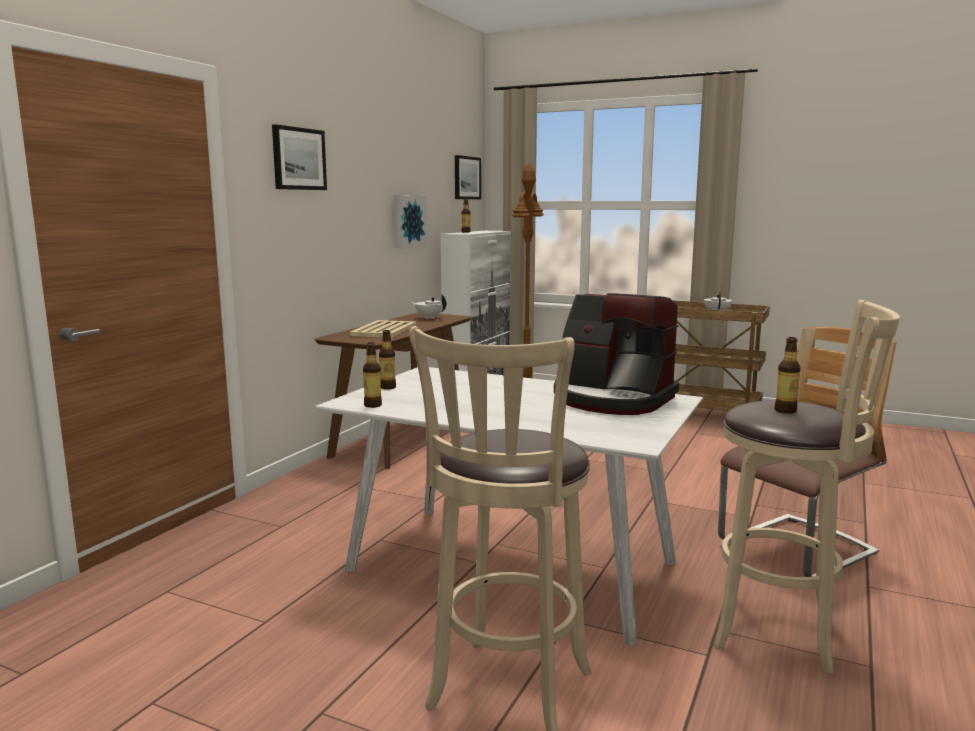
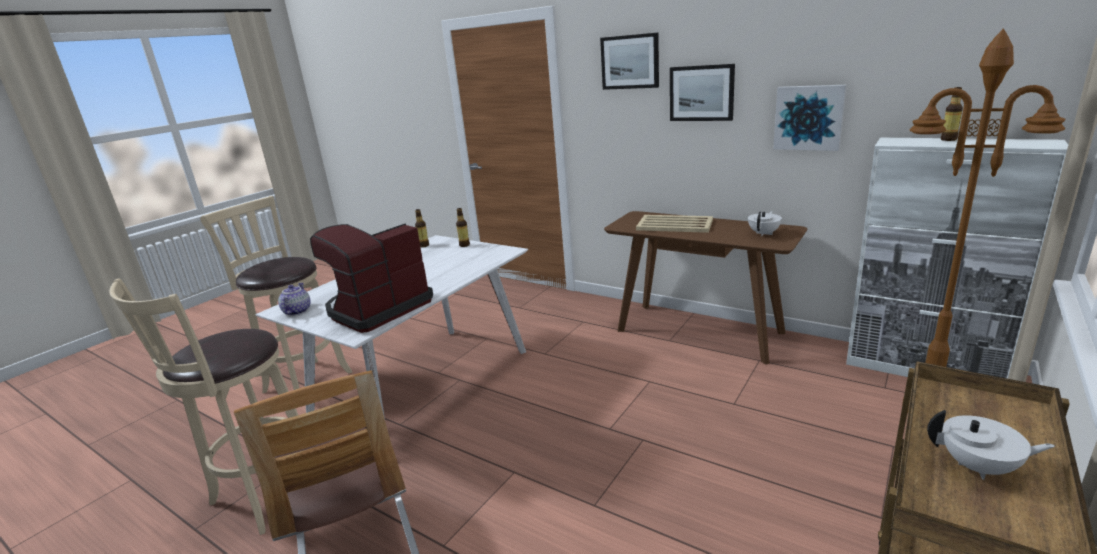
camera: 100 degrees right, 10 degrees up
picture [455,155,481,199] -> picture moved to [670,64,735,121]
bottle [775,337,801,414] -> none
none -> teapot [278,283,311,316]

